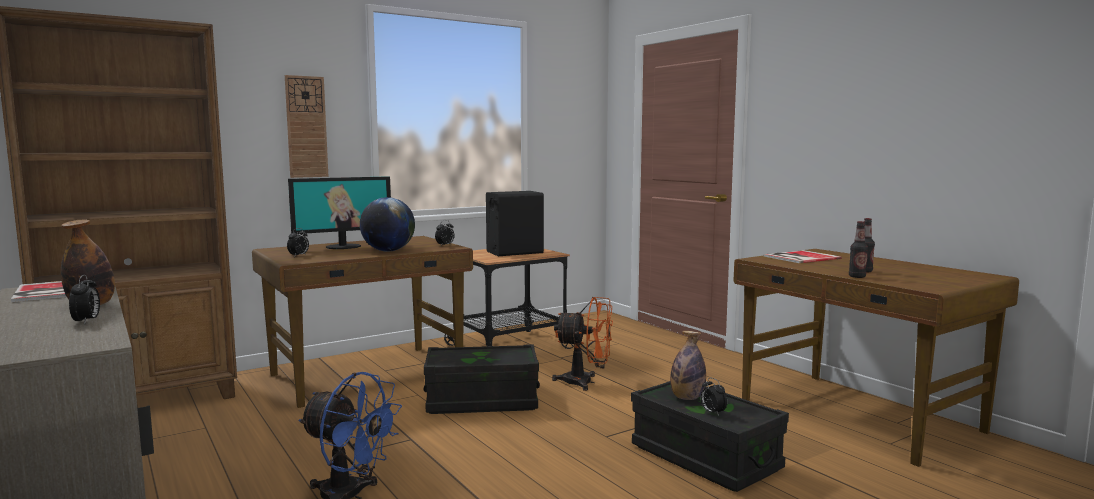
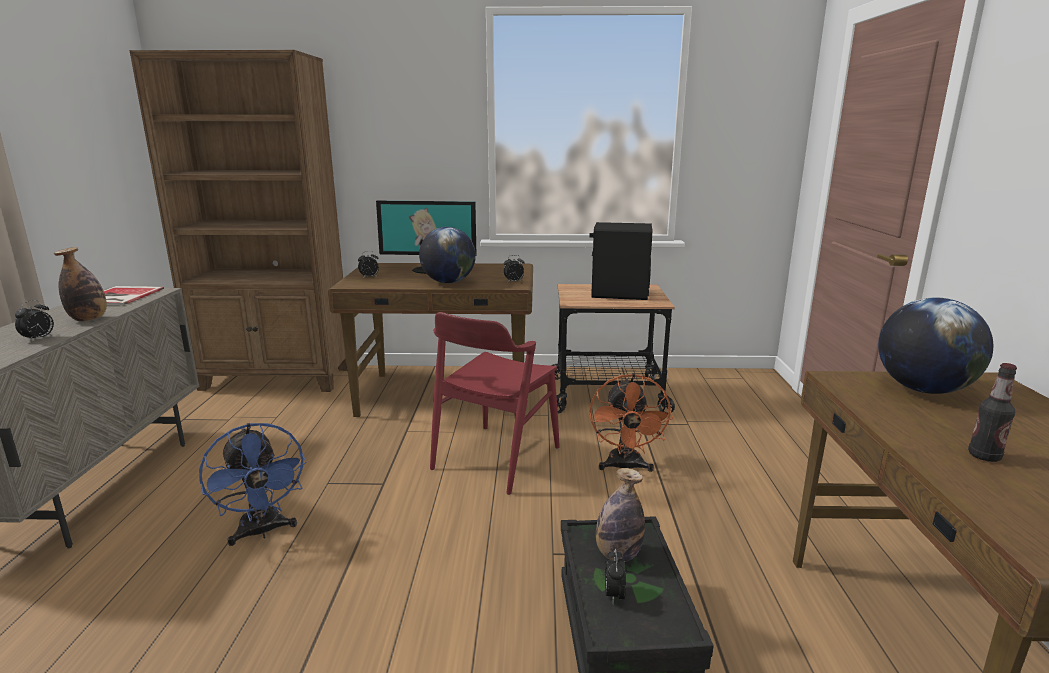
camera: 35 degrees right, 10 degrees up
wall clock [285,75,328,178] -> none
black storage box [424,344,540,414] -> red chair [430,312,560,495]
orange fan [552,297,613,391] -> orange fan turned 45 degrees clockwise [590,374,673,472]
book [764,250,842,263] -> globe [878,298,994,394]
bottle [849,221,868,278] -> none

